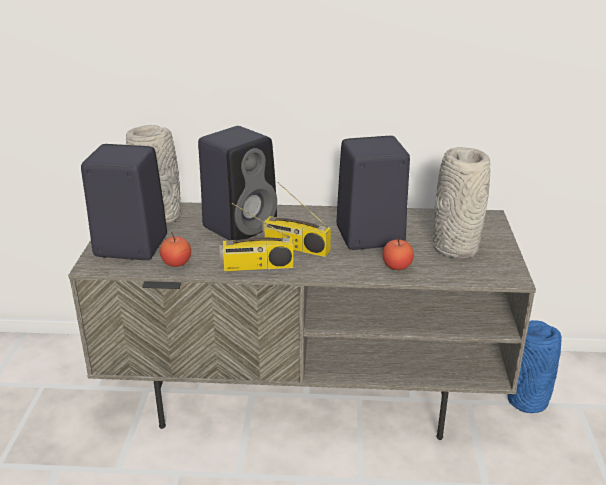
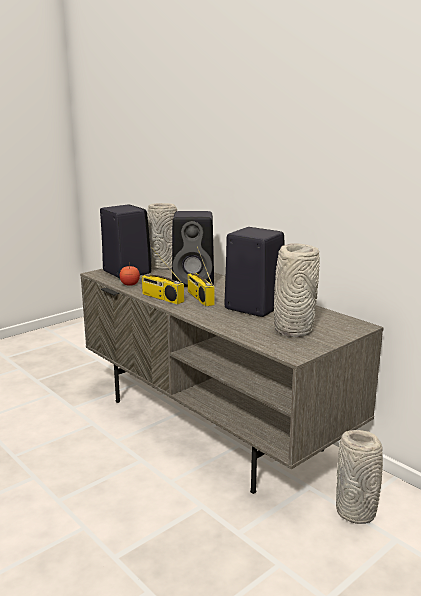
camera: 45 degrees right, 10 degrees down
apple [382,237,414,270] -> none
blue vase [508,320,562,413] -> grey vase [336,430,383,524]

